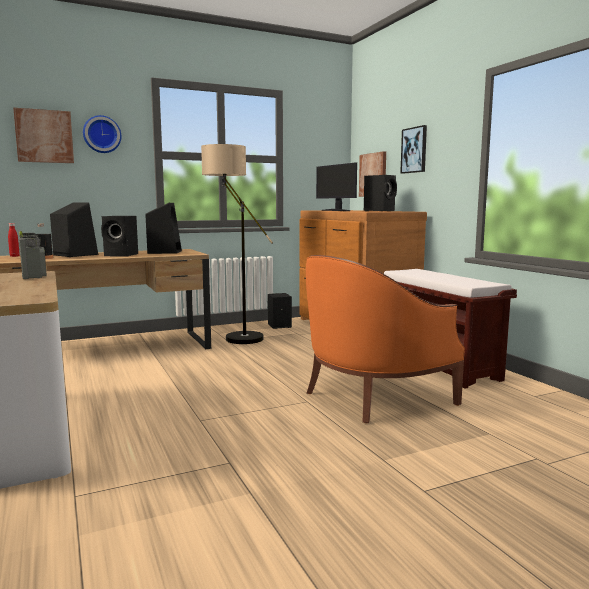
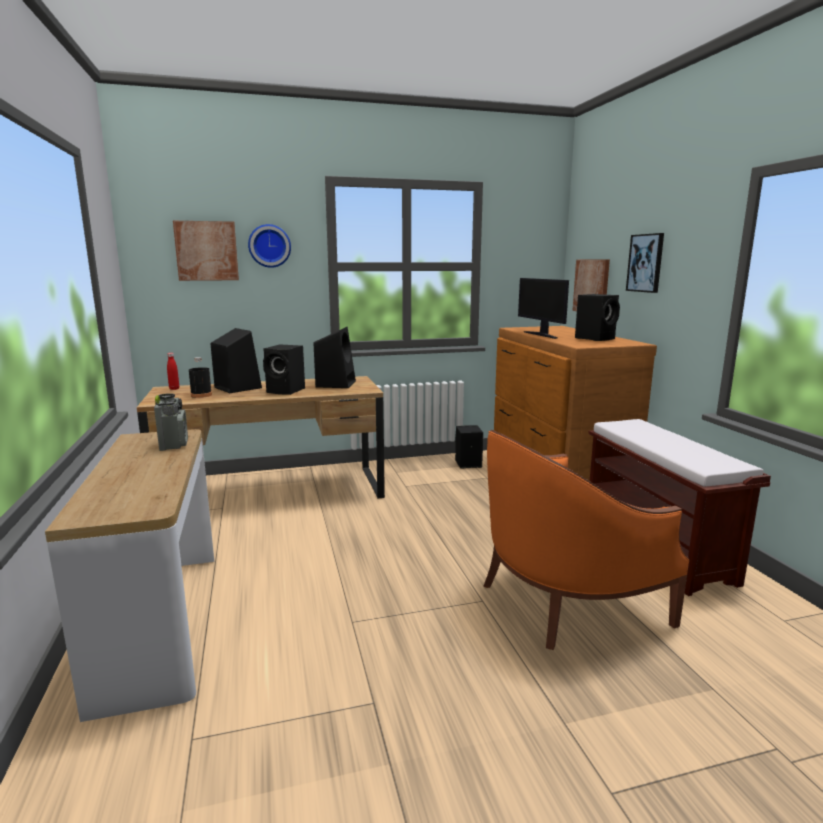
camera: 10 degrees right, 5 degrees up
floor lamp [201,144,273,344] -> none

